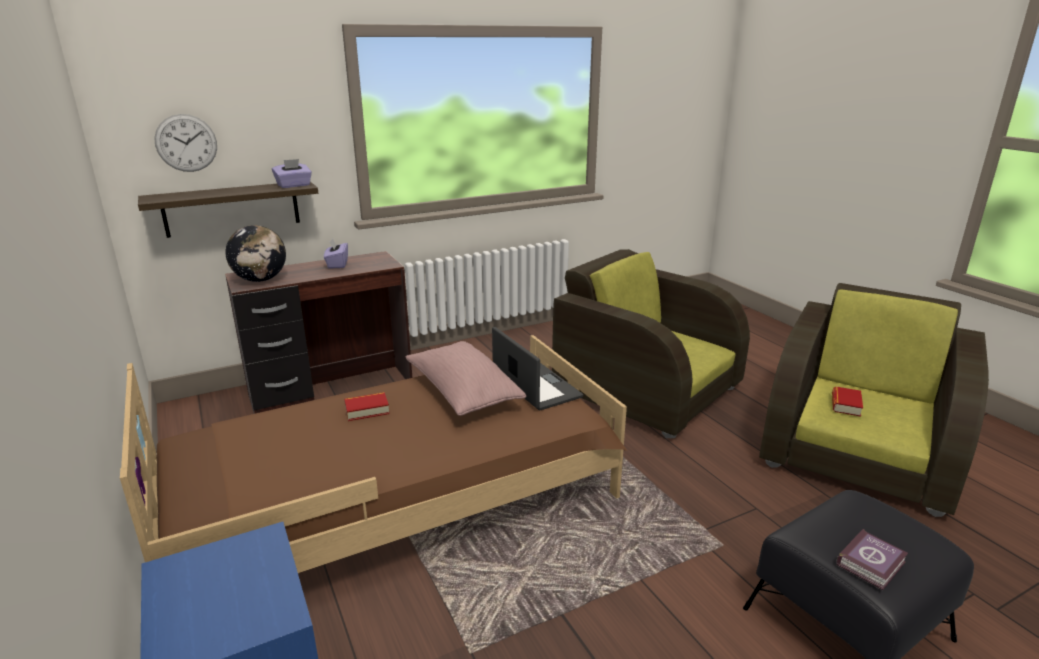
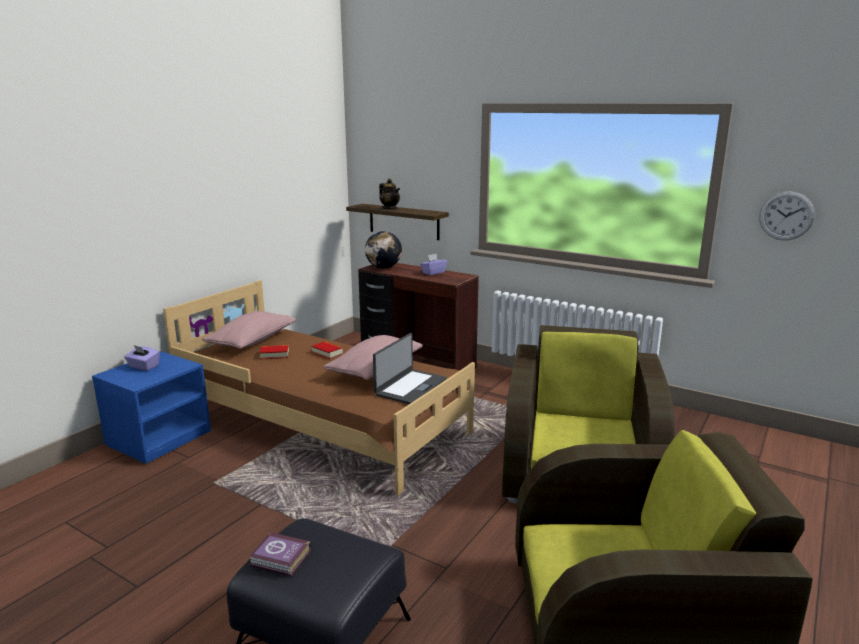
camera: 60 degrees right, 5 degrees down
wall clock [154,114,217,172] -> wall clock moved to [759,191,815,240]
purple tissue box [272,159,312,188] -> purple tissue box moved to [124,345,160,371]
book [832,386,863,417] -> book moved to [259,345,289,359]
none -> pink pillow [202,311,296,349]
none -> teapot [379,179,400,210]

